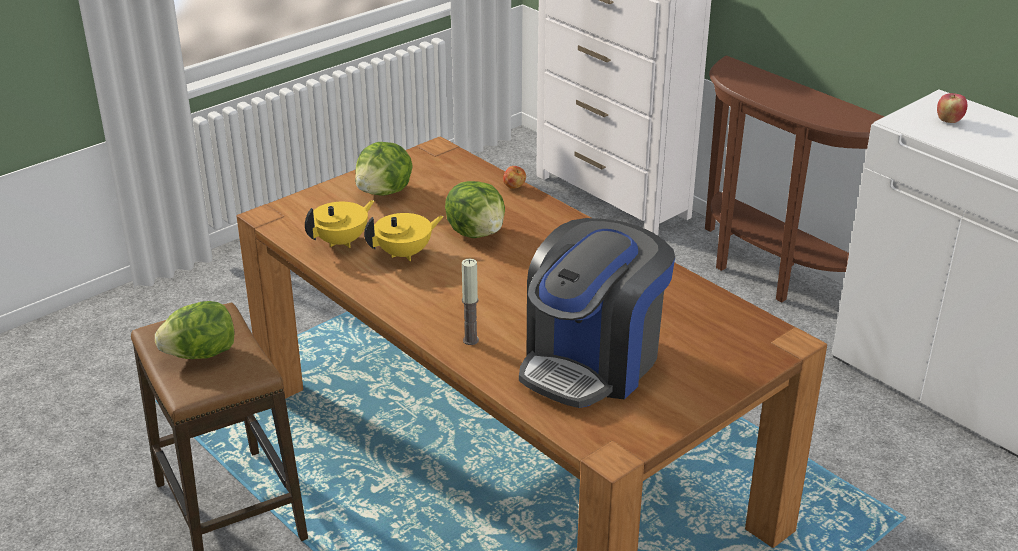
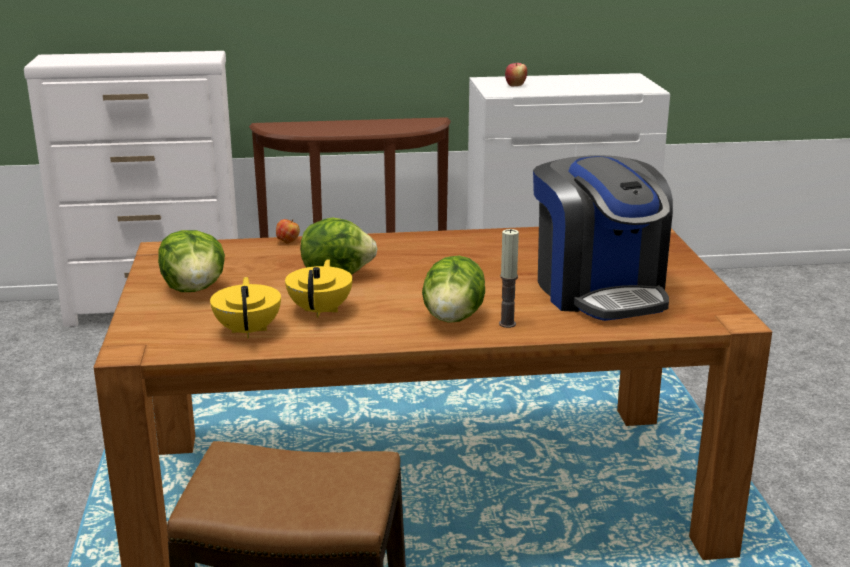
camera: 55 degrees left, 10 degrees down
lettuce [155,301,235,359] -> lettuce moved to [422,255,485,323]

